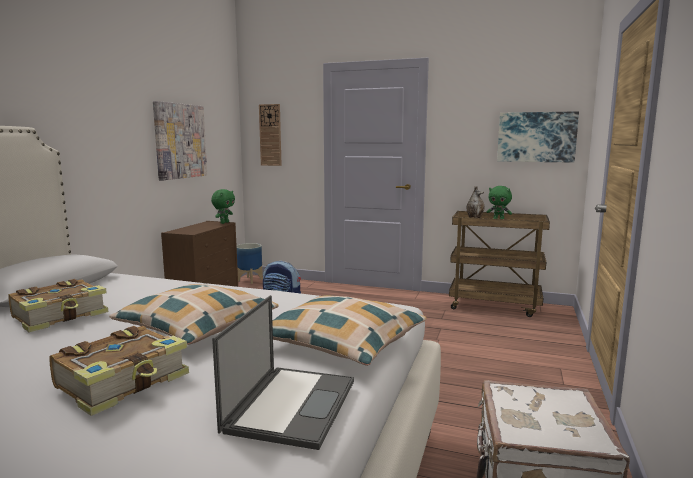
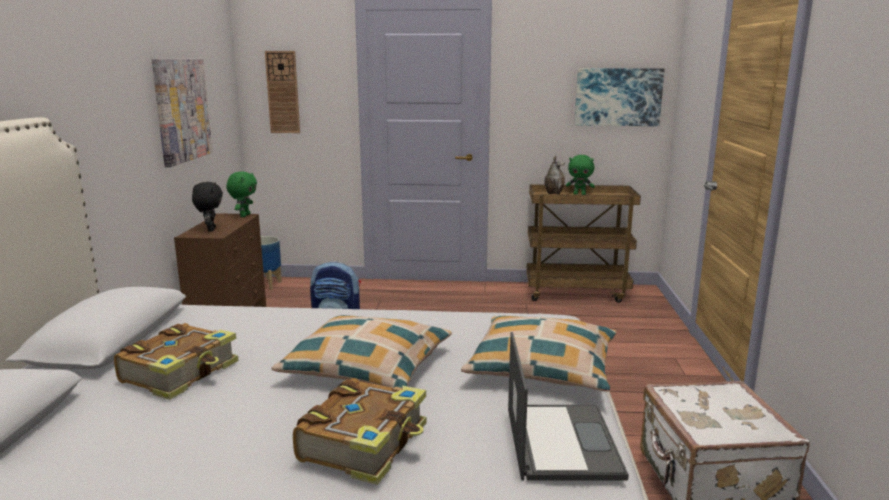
camera: 15 degrees left, 5 degrees up
none -> black plush toy [192,182,223,232]

